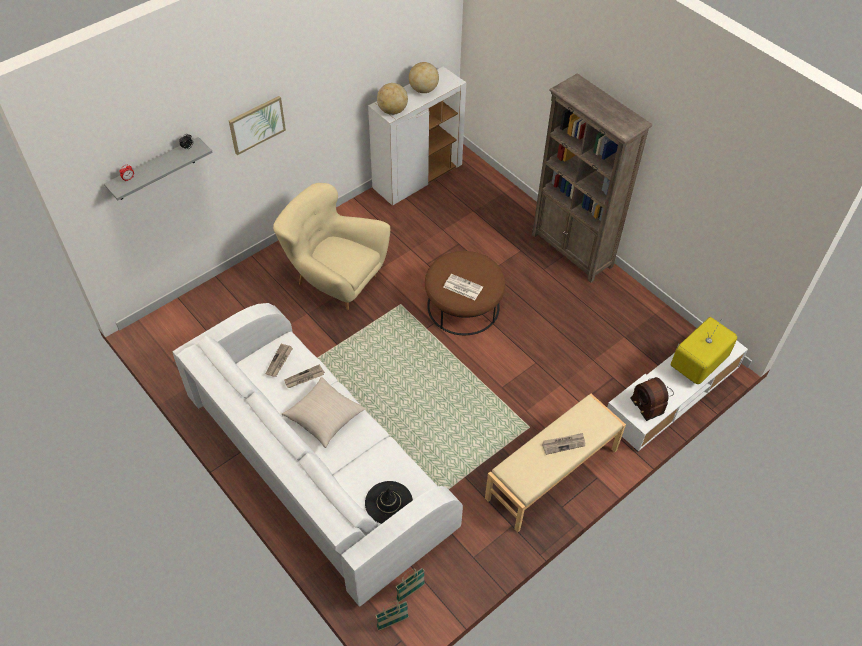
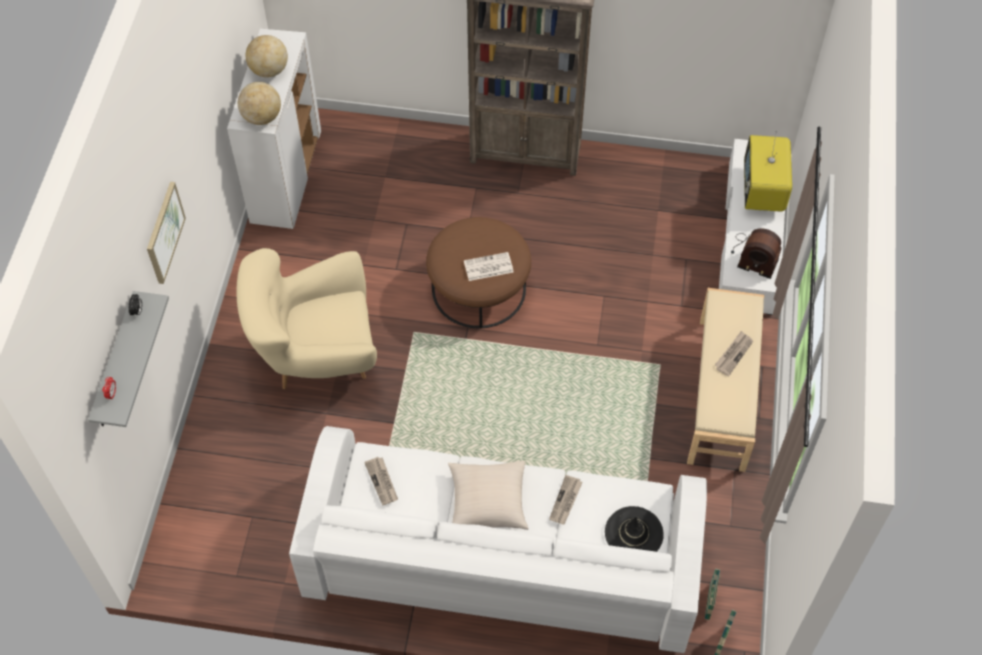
camera: 40 degrees left, 5 degrees up
newspaper [284,364,325,388] -> newspaper moved to [549,475,583,525]

